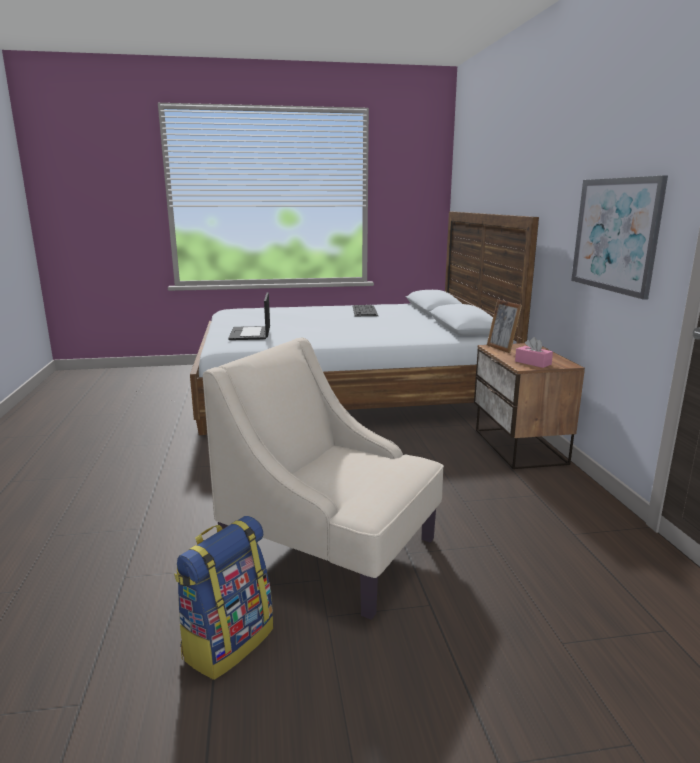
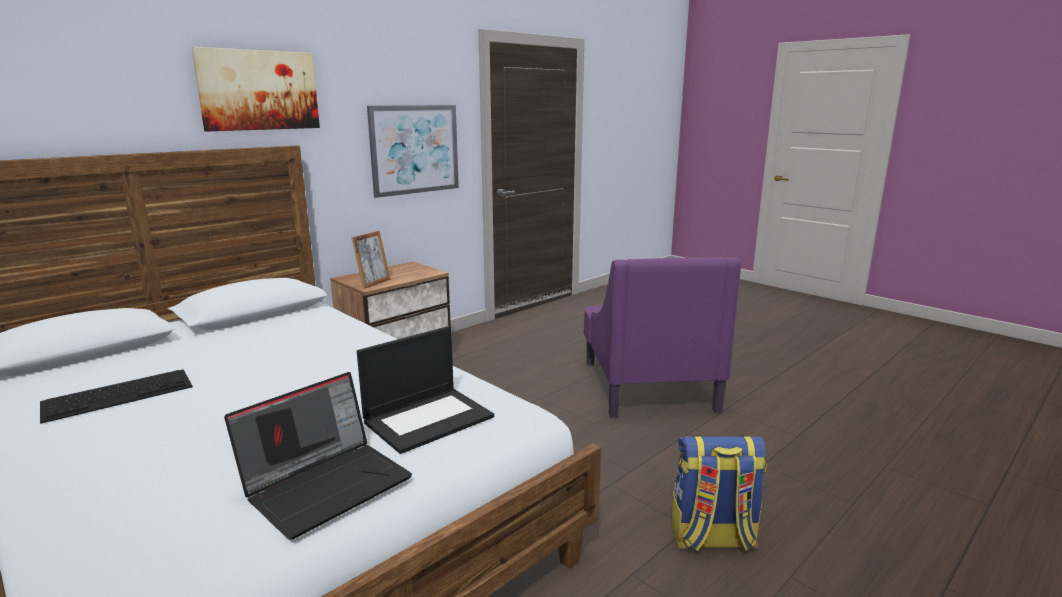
camera: 125 degrees left, 0 degrees up
backpack [174,516,273,680] -> backpack moved to [671,436,767,551]
beige armchair [203,338,444,620] -> purple armchair [584,257,741,418]
pink tissue box [515,337,553,368] -> none
none -> picture [191,47,320,131]
none -> laptop [224,372,412,540]

